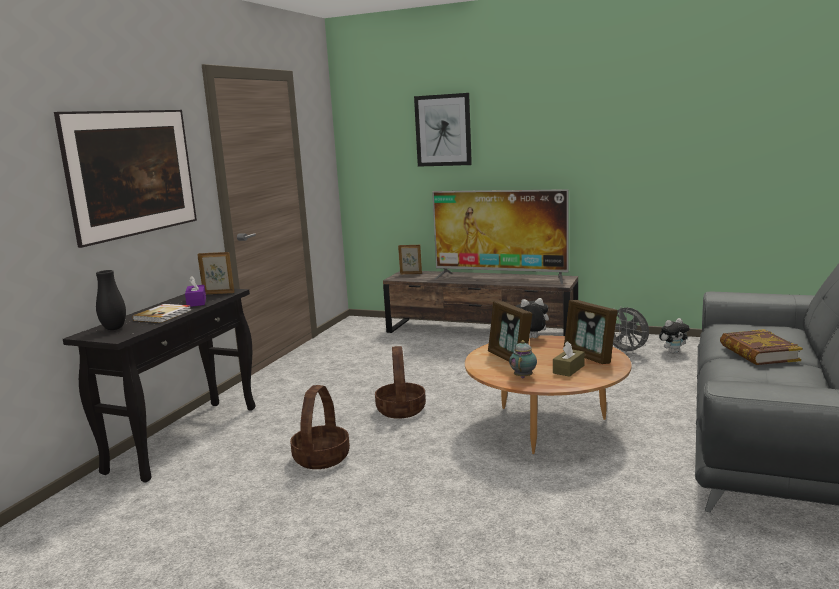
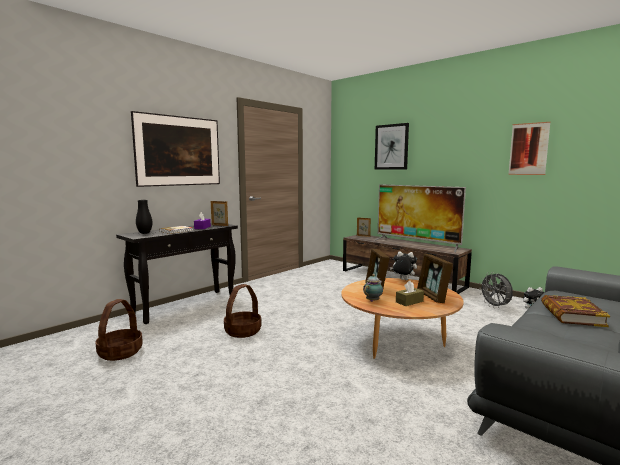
camera: 20 degrees right, 5 degrees down
basket [375,346,426,419] -> basket moved to [95,299,143,361]
none -> picture [508,122,551,175]

